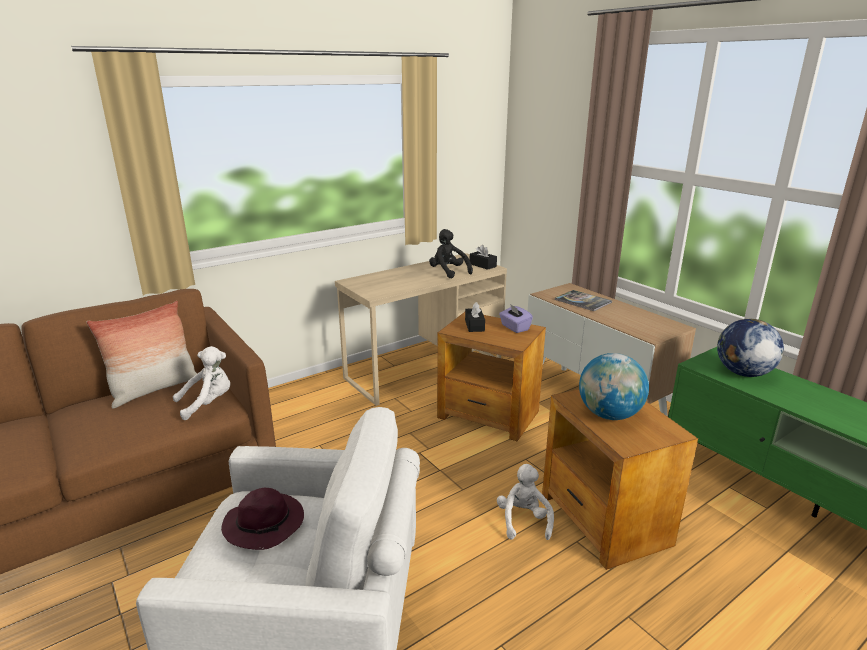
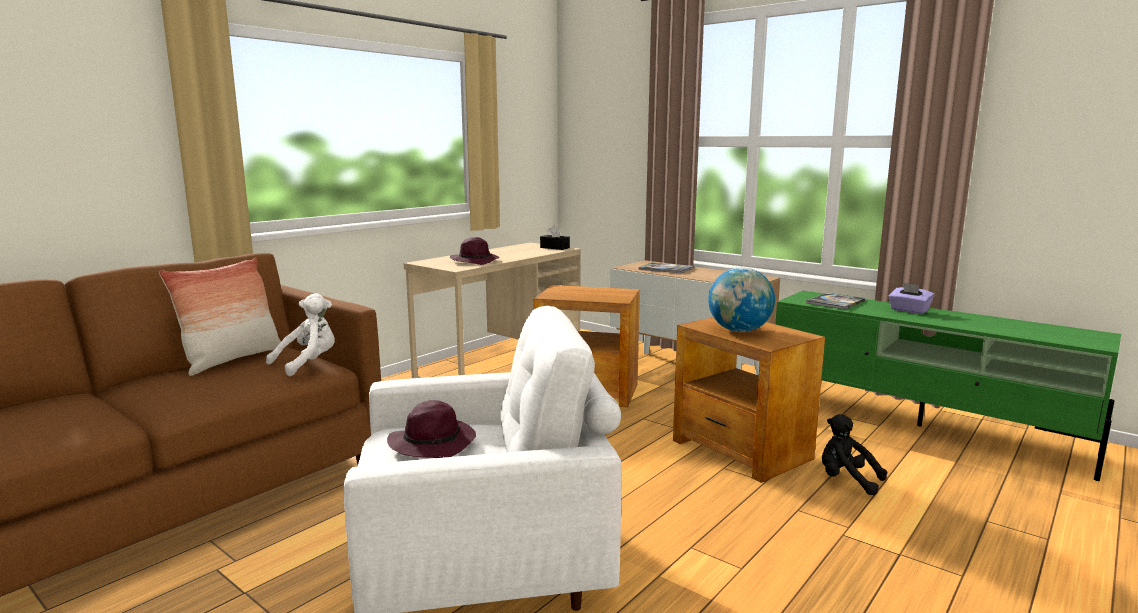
camera: 15 degrees left, 10 degrees down
black plush toy [429,229,473,279] -> black plush toy moved to [822,414,887,495]
black tissue box [465,302,485,332] -> none
white plush toy [497,464,554,540] -> none
purple tissue box [499,304,533,333] -> purple tissue box moved to [888,283,934,314]
globe [717,319,784,377] -> book [806,293,865,309]
none -> purple hat [450,237,499,265]

